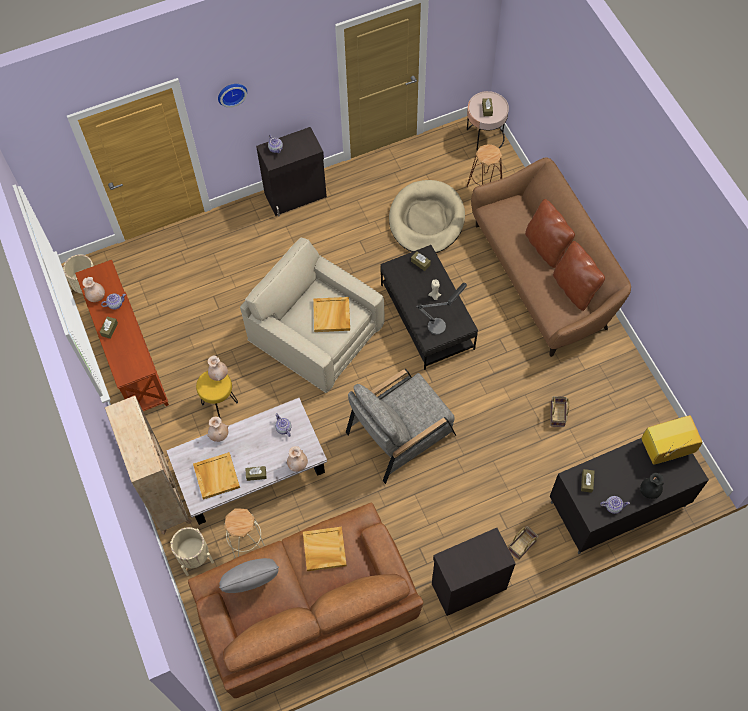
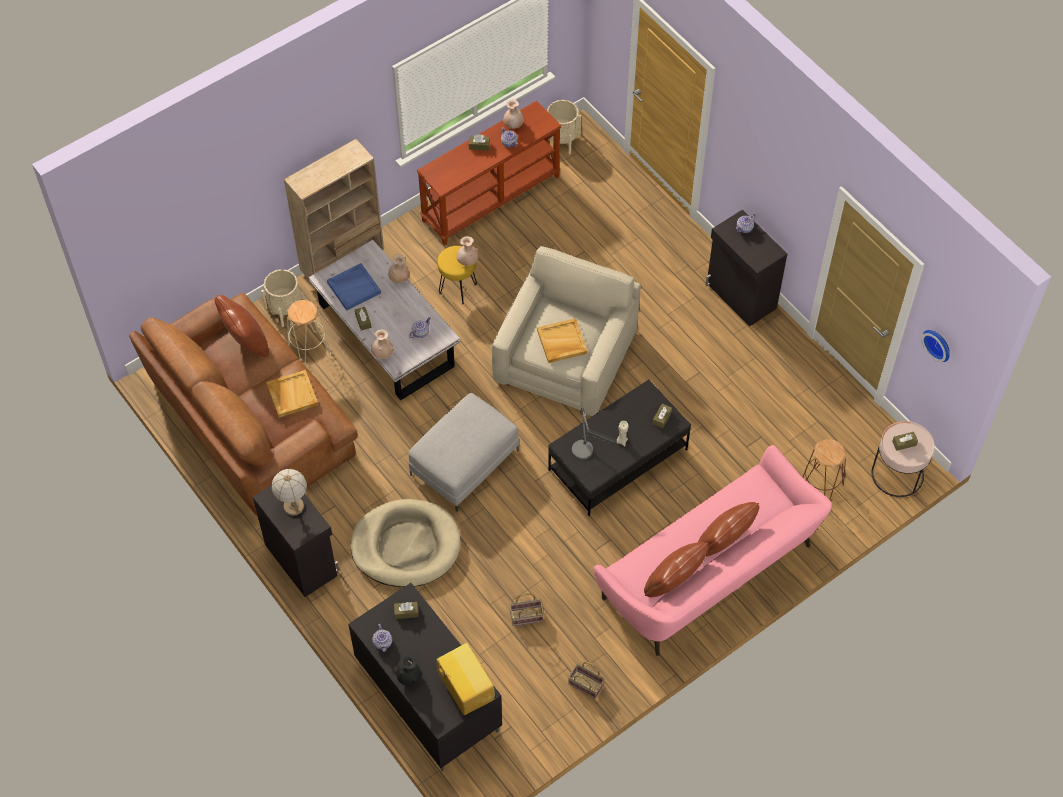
camera: 75 degrees right, 5 degrees down
beige tray [193,452,240,499] -> blue tray [327,263,381,311]
wall clock [218,84,247,108] -> wall clock moved to [922,330,950,362]
grey pillow [219,558,279,593] -> brown pillow [215,295,269,357]
grey armchair [346,369,456,484] -> grey ottoman [408,393,519,512]
beige dog bed [389,180,465,253] -> beige dog bed moved to [351,499,461,587]
brown sofa [471,158,631,357] -> pink sofa [593,445,832,656]
basket [508,526,539,560] -> basket moved to [568,662,605,699]
none -> table lamp [272,469,307,516]

